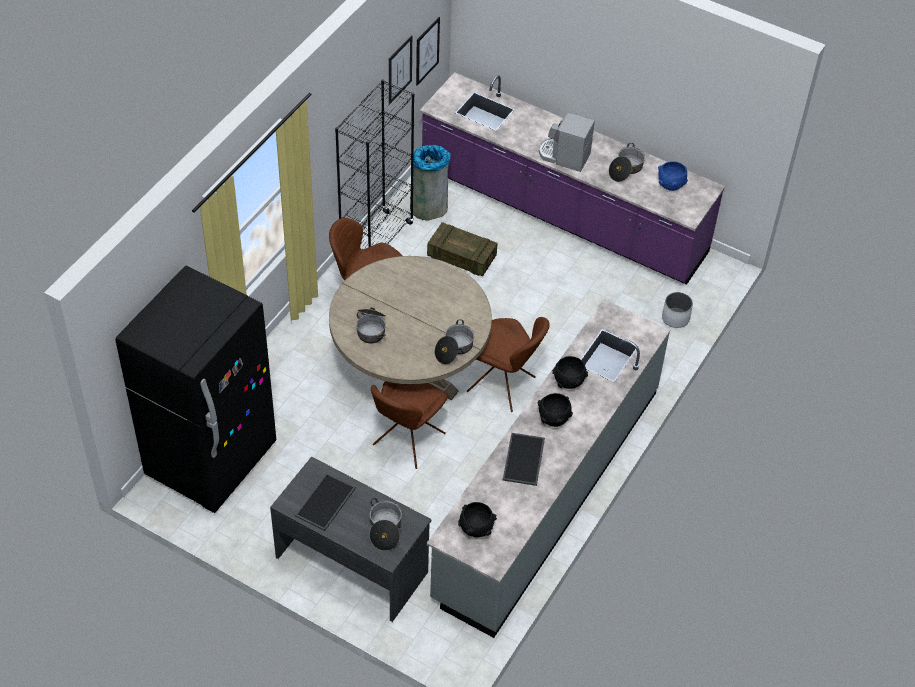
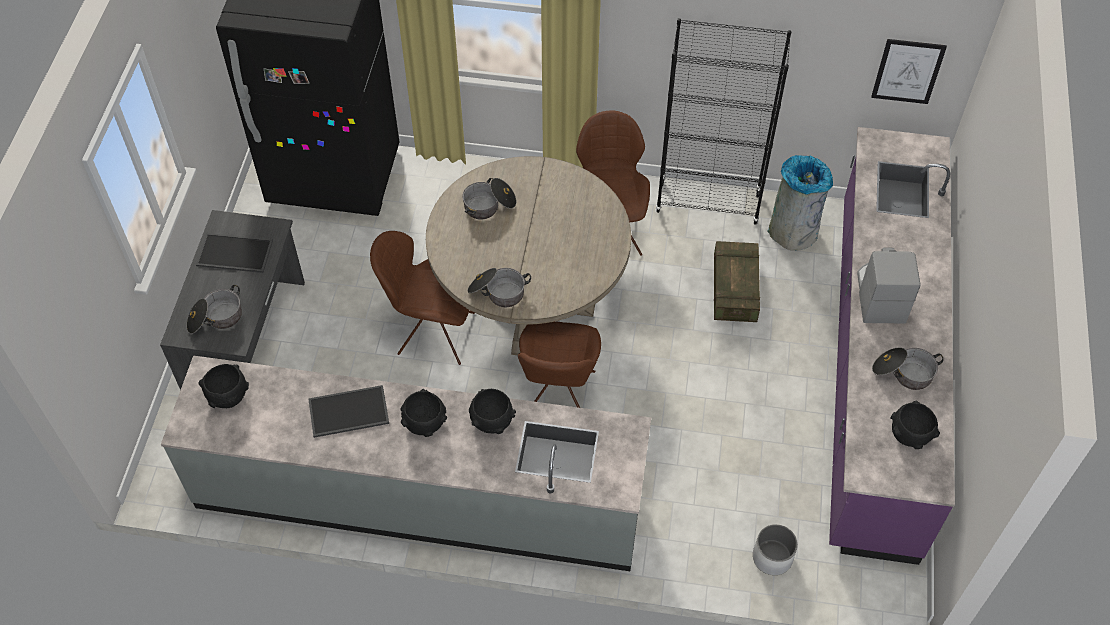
camera: 70 degrees right, 5 degrees up
picture [389,35,412,104] -> none
blue bowl [658,161,688,191] -> black bowl [890,401,940,449]

